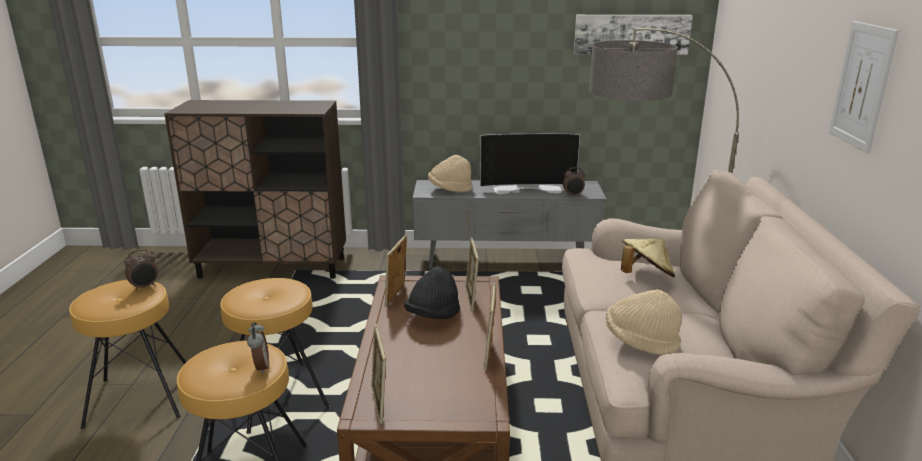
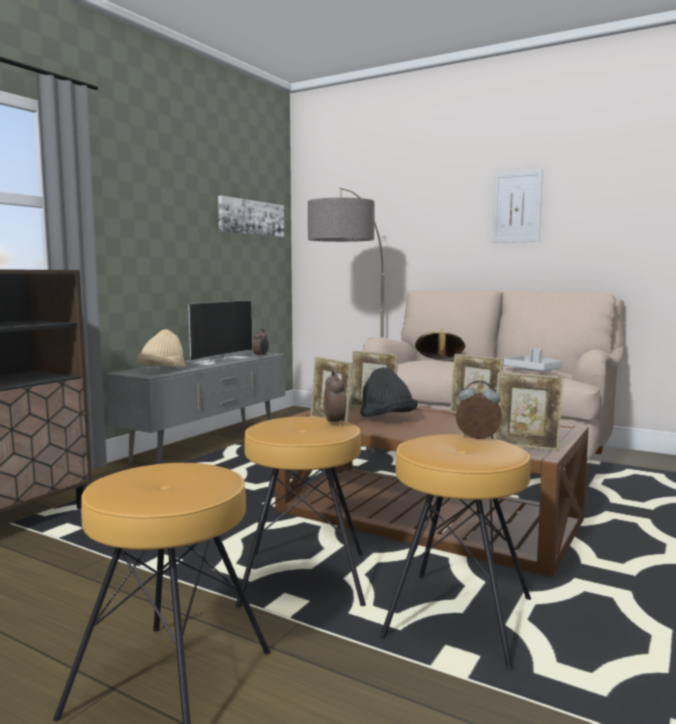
camera: 60 degrees left, 15 degrees down
alarm clock [124,249,158,291] -> alarm clock moved to [324,370,346,426]
beige hat [606,290,682,355] -> grey tray [503,348,562,372]

